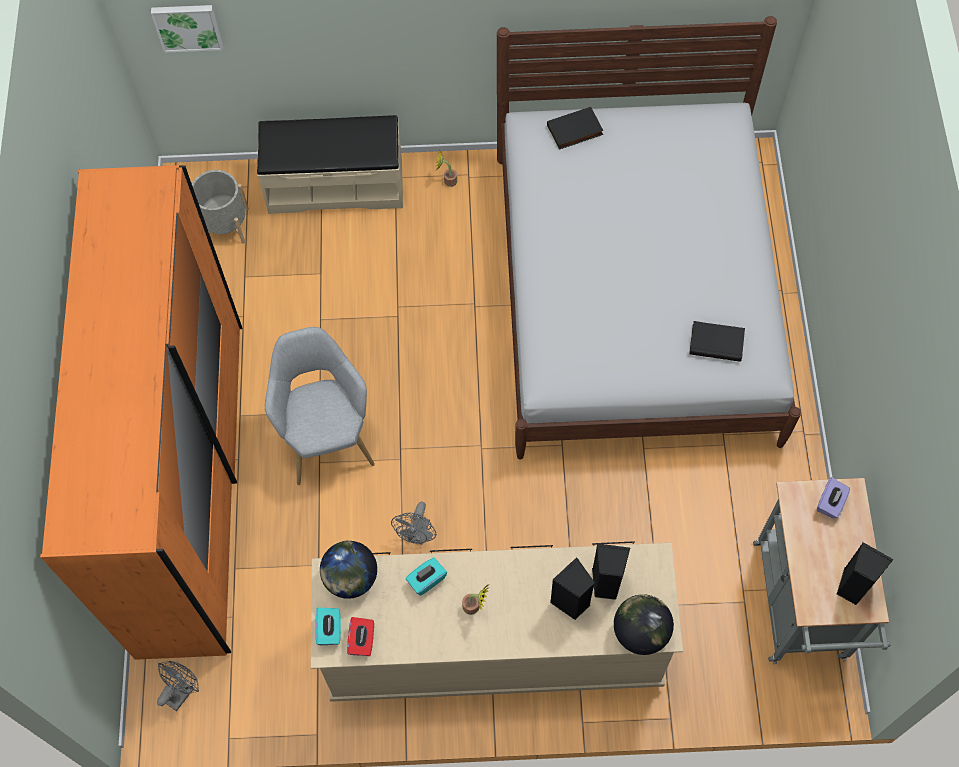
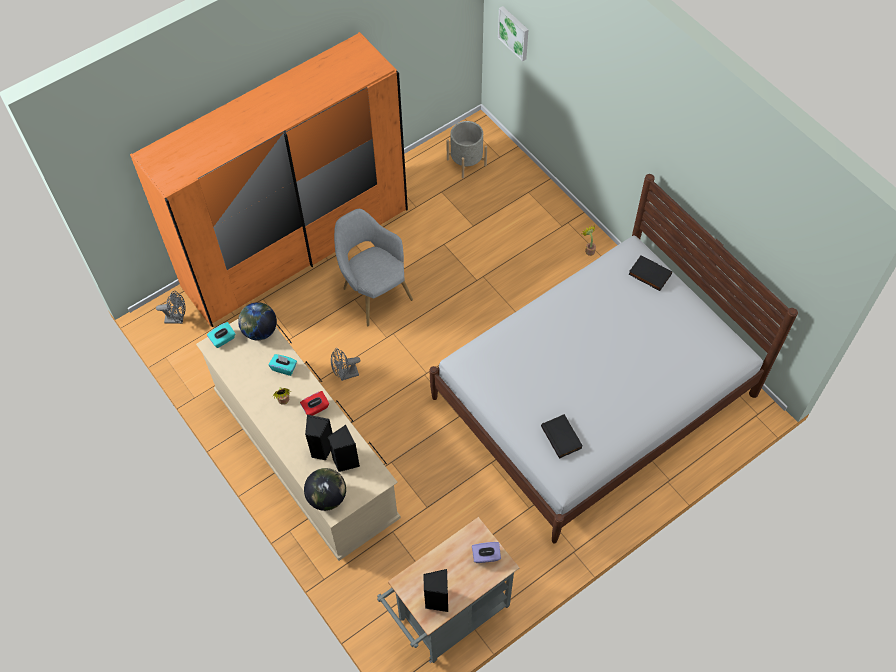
camera: 55 degrees right, 5 degrees down
beige bench [257,115,403,214] -> none
grey armchair [265,327,375,485] -> grey armchair turned 75 degrees counterclockwise [334,209,413,326]
red tissue box [347,617,374,656] -> red tissue box moved to [300,391,329,416]

